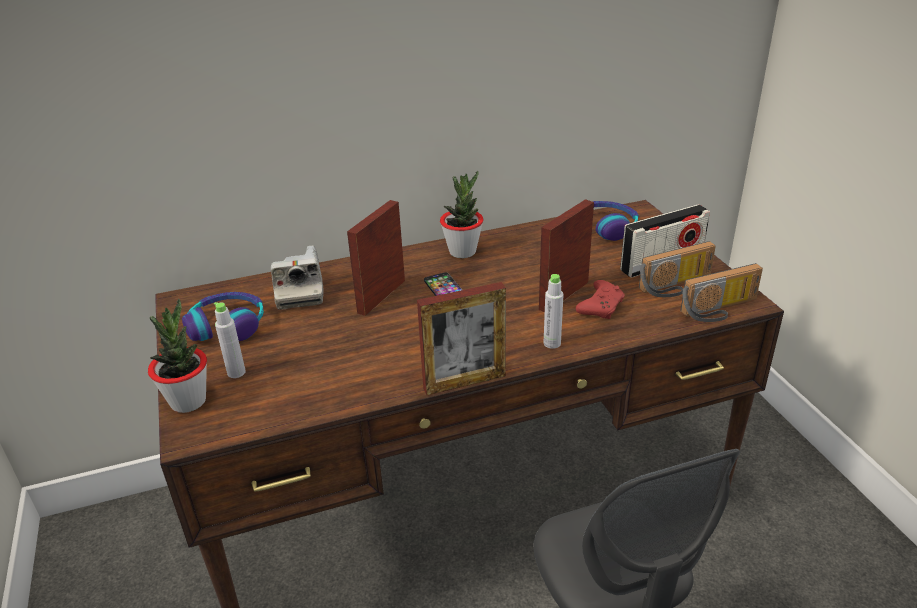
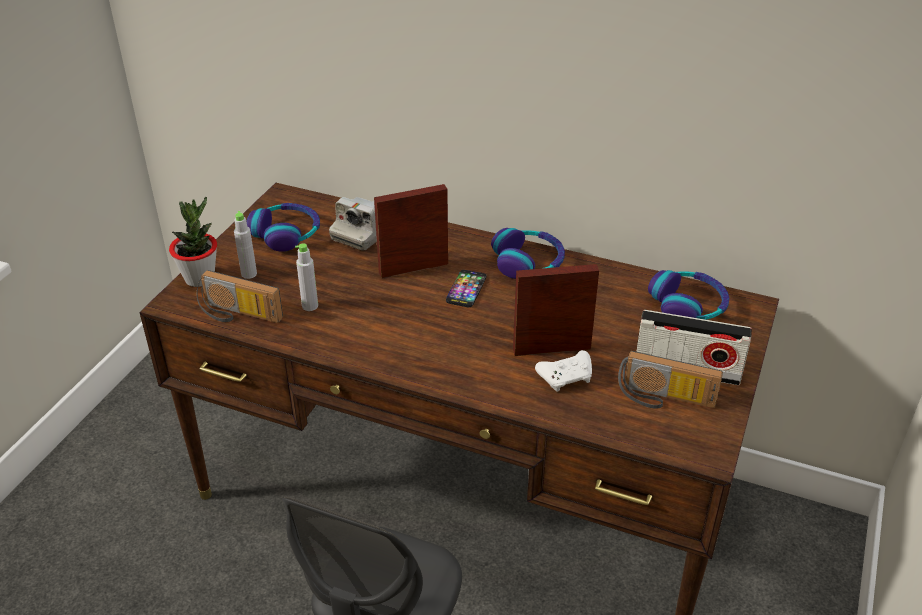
camera: 40 degrees right, 5 degrees up
picture frame [417,282,506,395] -> none
potted plant [440,171,483,258] -> headphones [491,228,565,279]
grey bottle [544,274,564,349] -> grey bottle moved to [295,243,318,311]
red game controller [576,280,625,319] -> white game controller [535,350,592,392]
radio [681,263,763,322] -> radio moved to [197,270,283,323]

